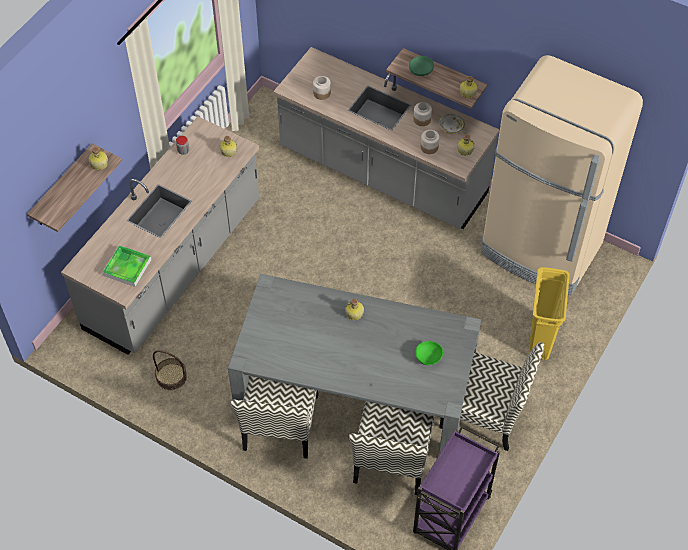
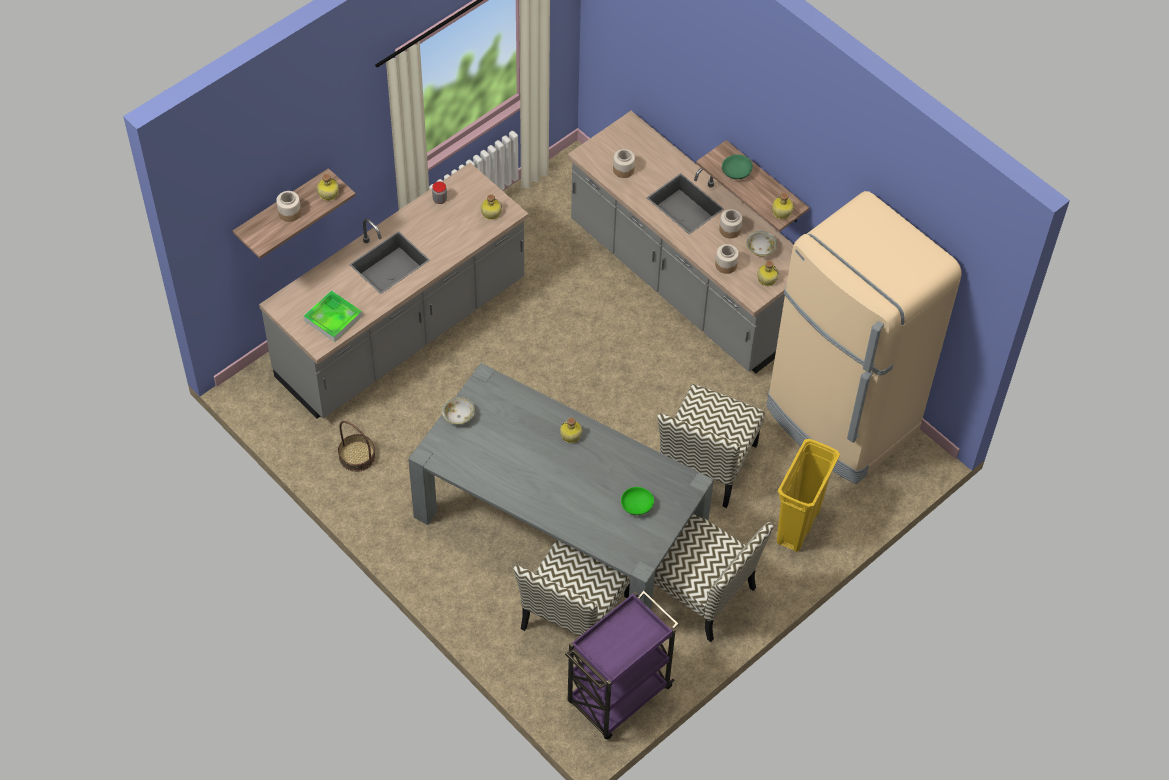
camera: 15 degrees right, 0 degrees up
chair [231,376,318,459] -> chair moved to [657,384,765,508]
none -> jar [276,191,301,222]
none -> bowl [442,397,475,424]

